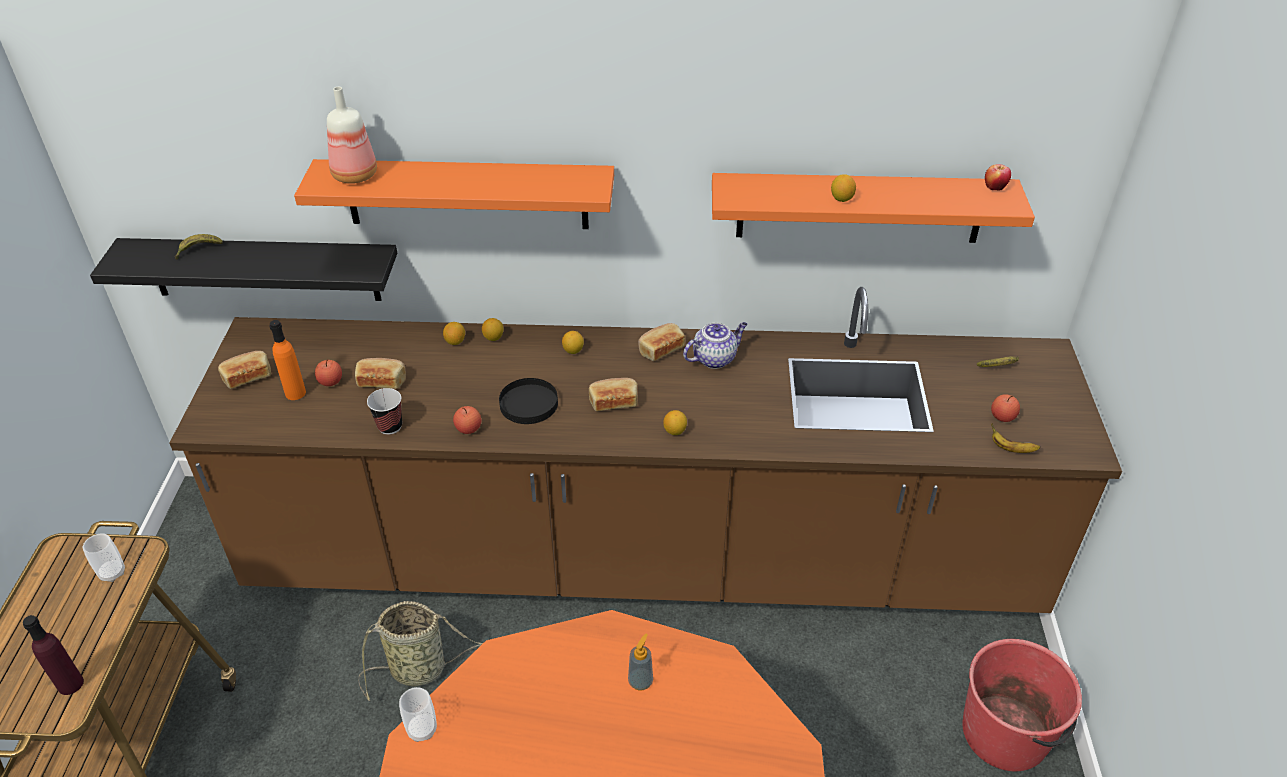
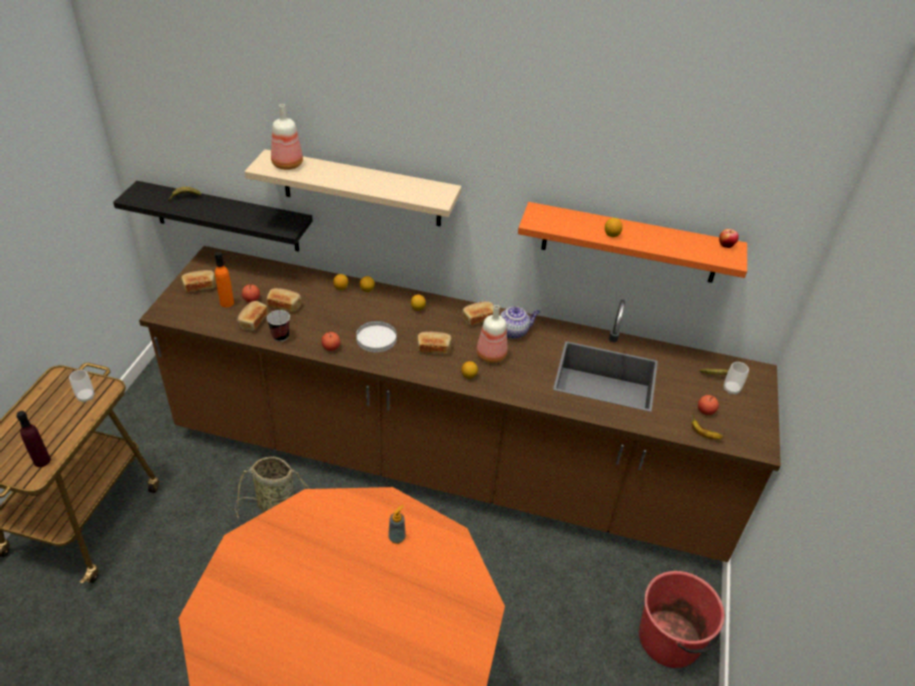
camera: 10 degrees right, 0 degrees up
orange shelf [294,159,614,229] -> beige shelf [244,149,461,226]
cup [399,687,437,742] -> cup moved to [724,362,749,395]
black plate [499,378,558,424] -> white plate [356,321,397,352]
none -> bread [237,301,268,331]
none -> bottle [477,305,508,363]

